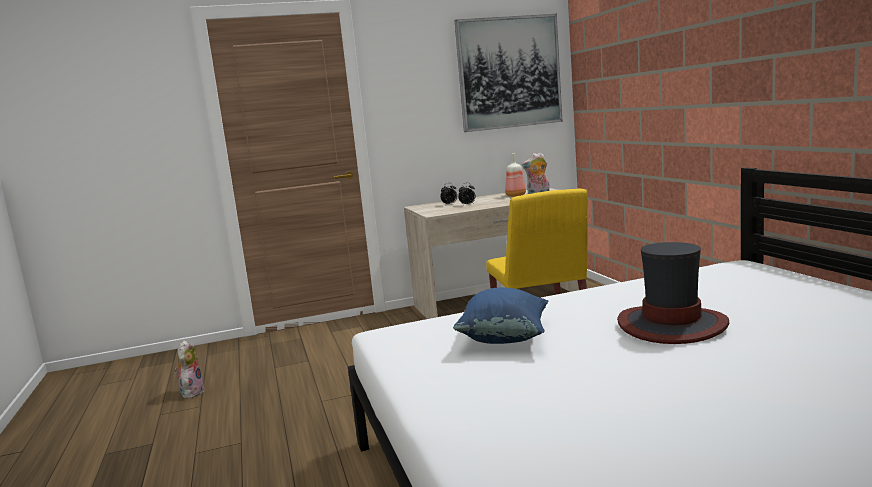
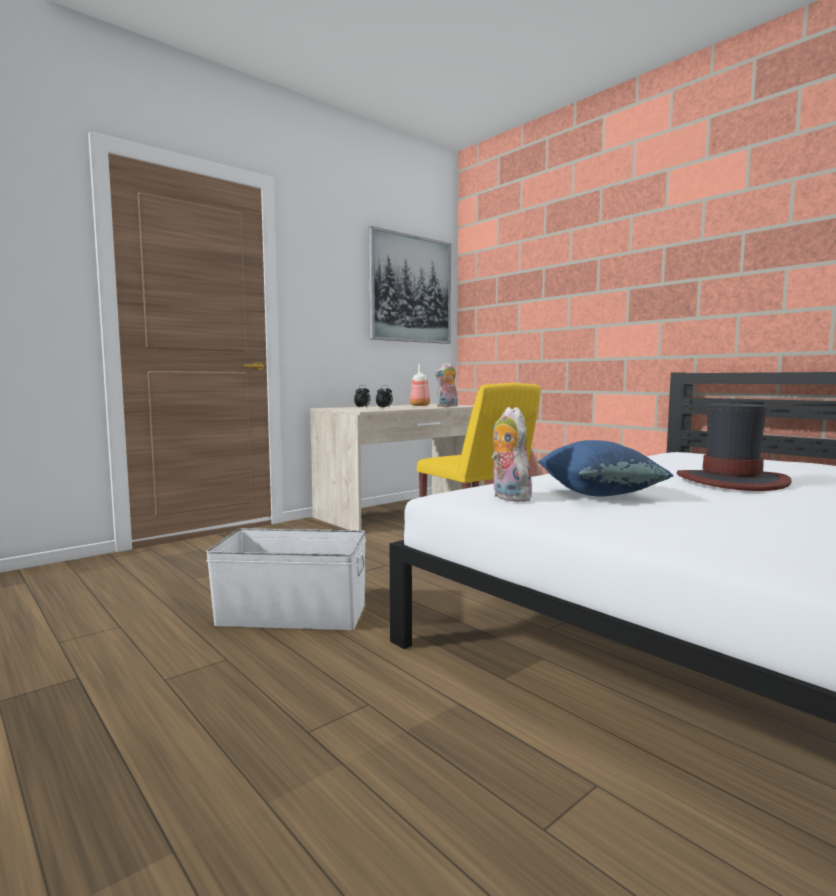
camera: 25 degrees left, 5 degrees down
plush toy [174,340,205,399] -> plush toy moved to [491,407,535,502]
none -> white storage box [206,528,366,630]

